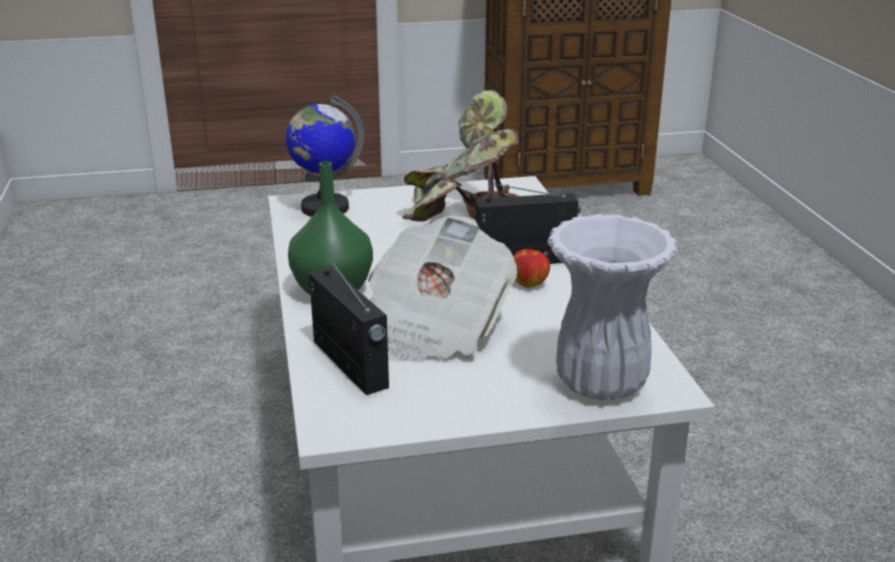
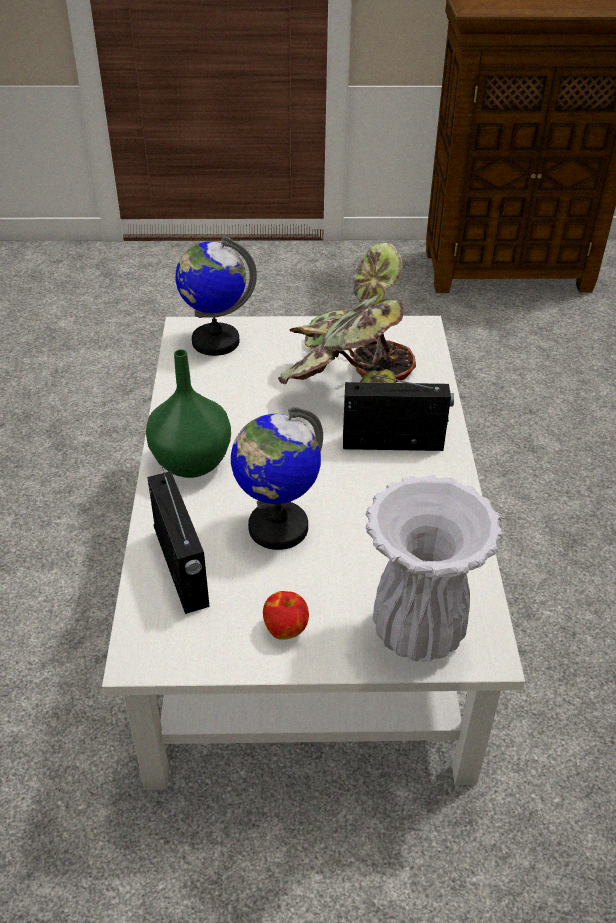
camera: 10 degrees right, 15 degrees up
newspaper [368,215,517,362] -> globe [231,407,323,550]
apple [514,249,550,288] -> apple moved to [263,591,309,640]

